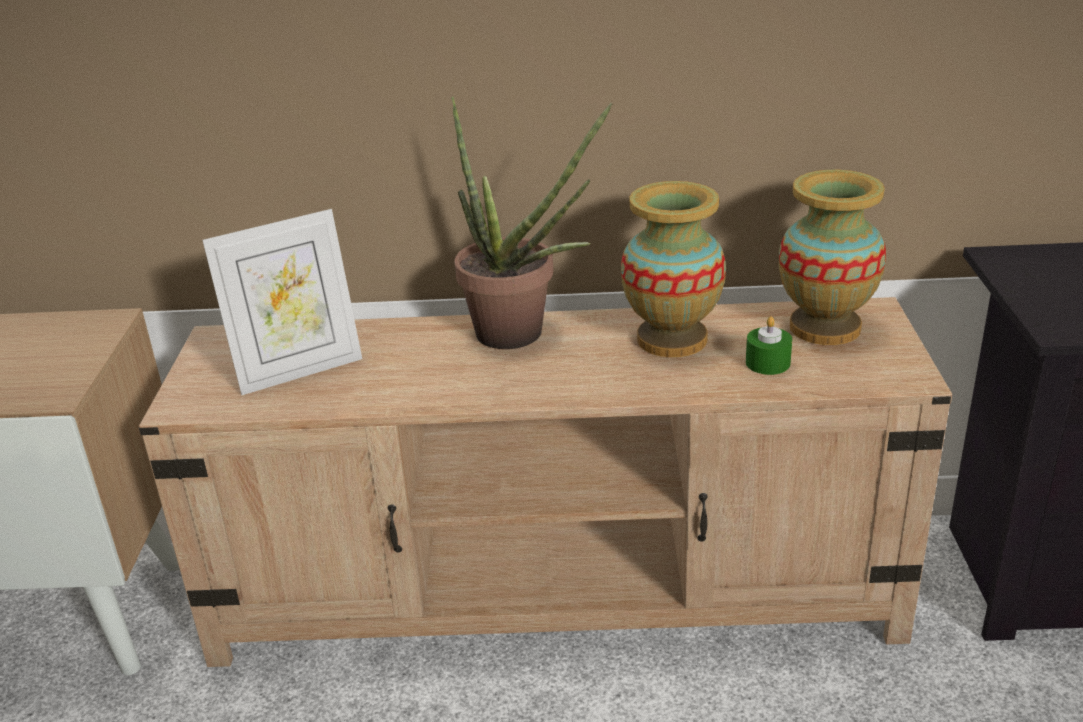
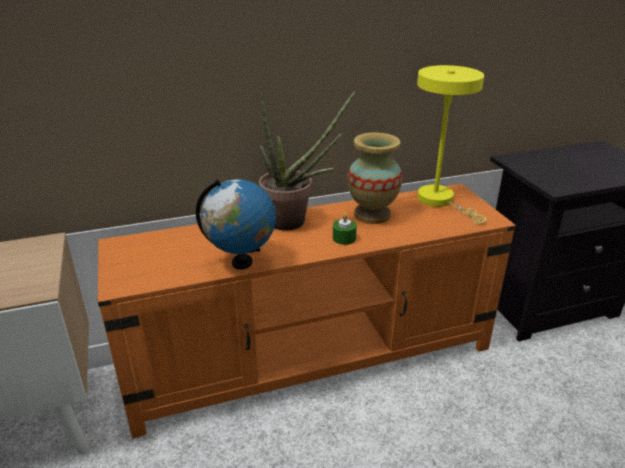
camera: 20 degrees left, 0 degrees up
beige tv stand [139,297,952,667] -> orange tv stand [98,184,516,438]
picture frame [202,209,362,395] -> none
green candle [746,316,792,375] -> green candle moved to [333,214,357,245]
vase [779,170,886,345] -> yellow table lamp [417,65,487,224]
none -> globe [196,179,276,270]

